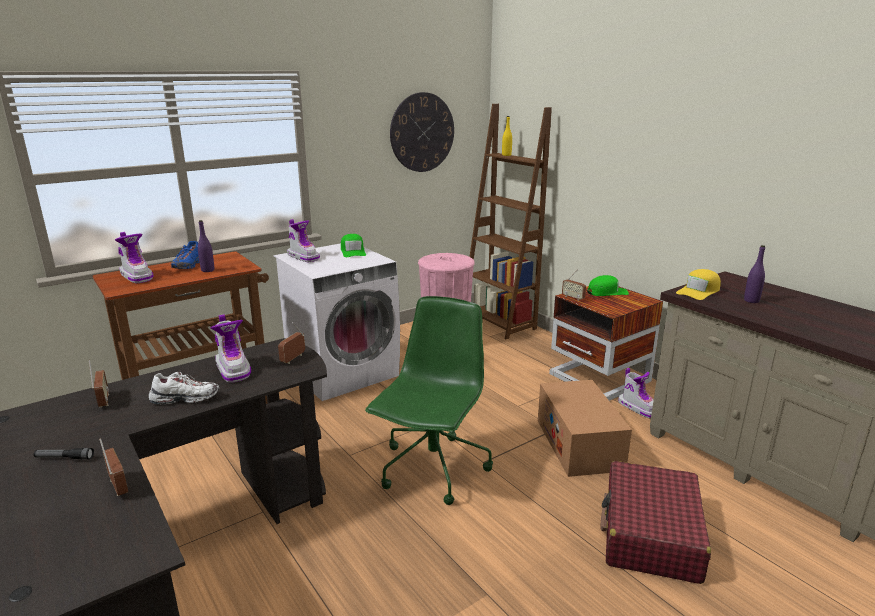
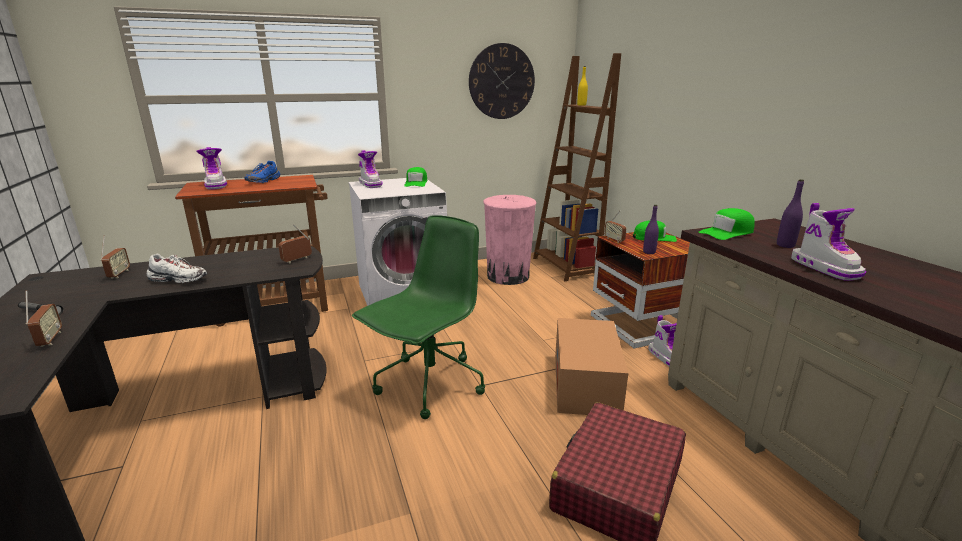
camera: 15 degrees right, 0 degrees up
purple bottle [198,220,214,272] -> purple bottle moved to [643,205,659,254]
boot [210,314,251,382] -> boot moved to [791,203,866,281]
yellow cap [676,269,721,300] -> green cap [699,208,755,240]

